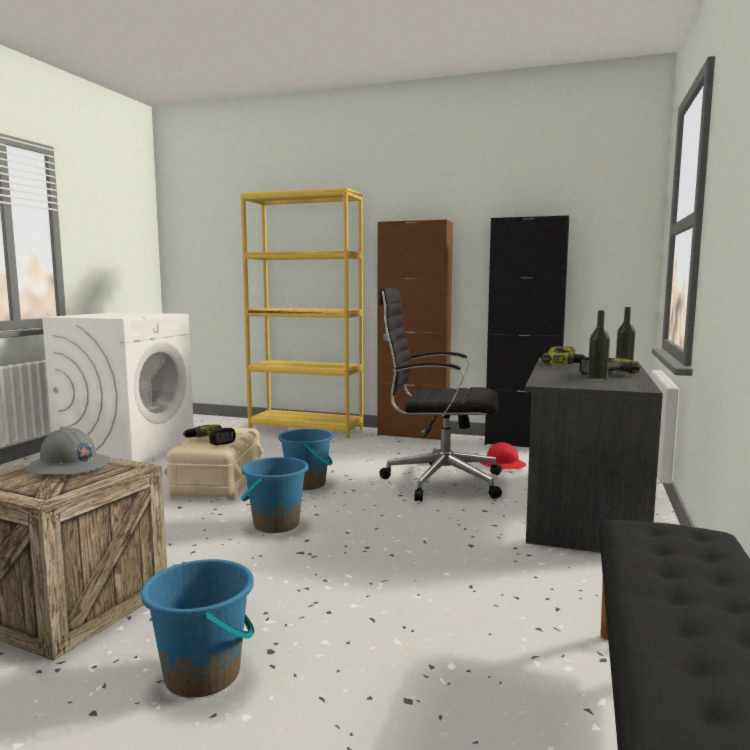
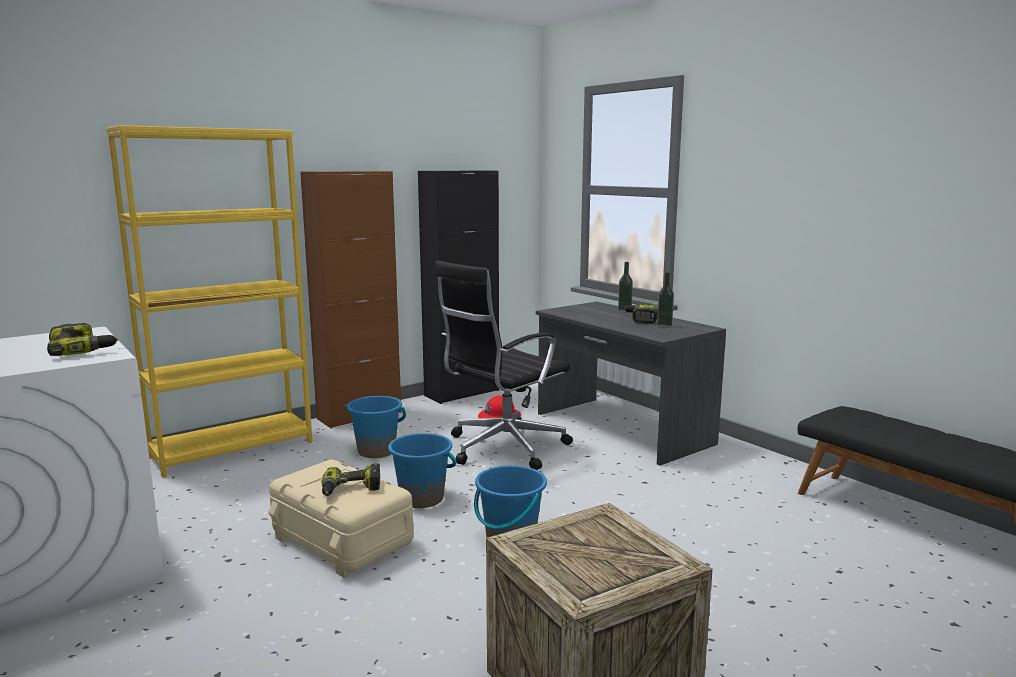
camera: 55 degrees left, 5 degrees up
grey hard hat [26,428,111,476] -> none
blue bucket [141,559,255,698] -> blue bucket moved to [345,396,406,458]
power drill [542,346,586,364] -> power drill moved to [47,323,118,356]

